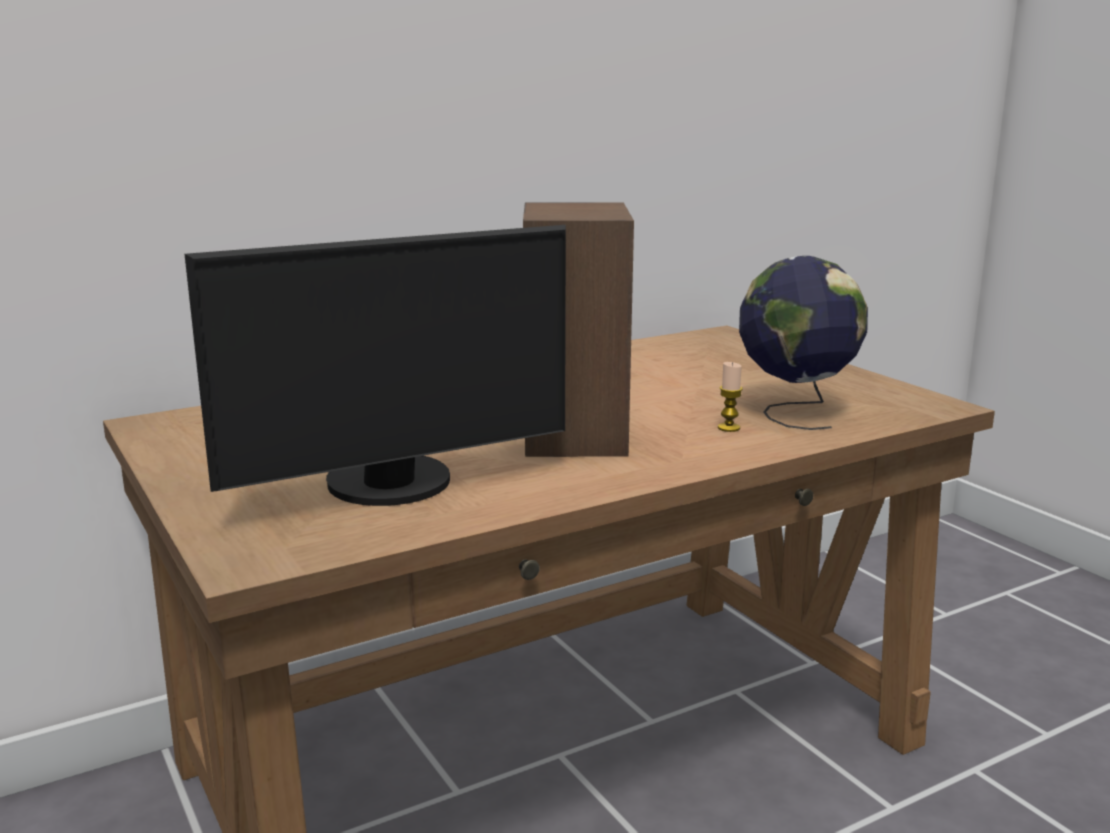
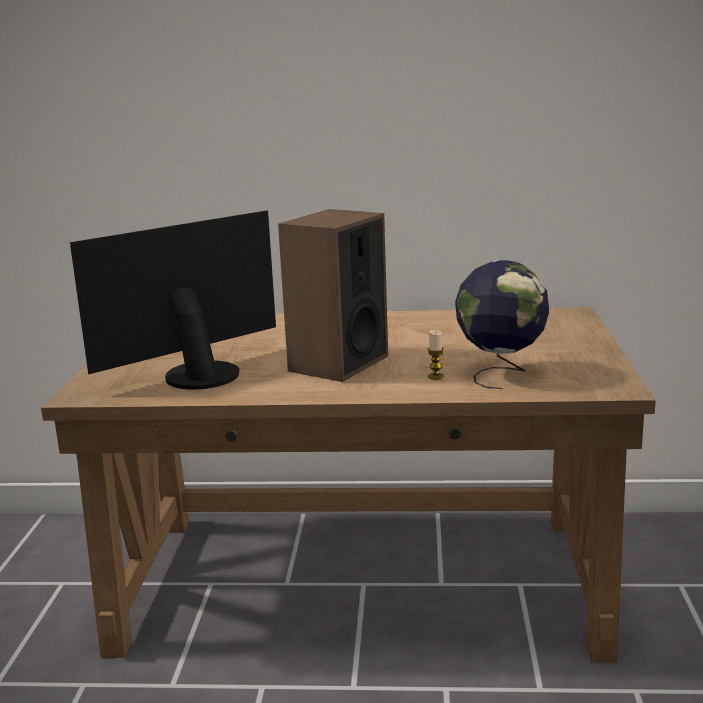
camera: 35 degrees right, 0 degrees up
monitor [184,225,566,506] -> monitor turned 135 degrees clockwise [70,210,276,390]

